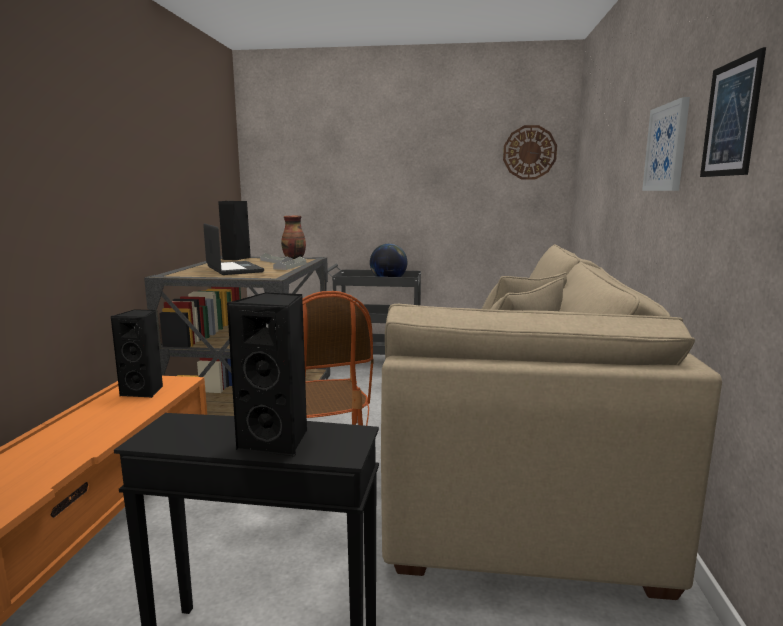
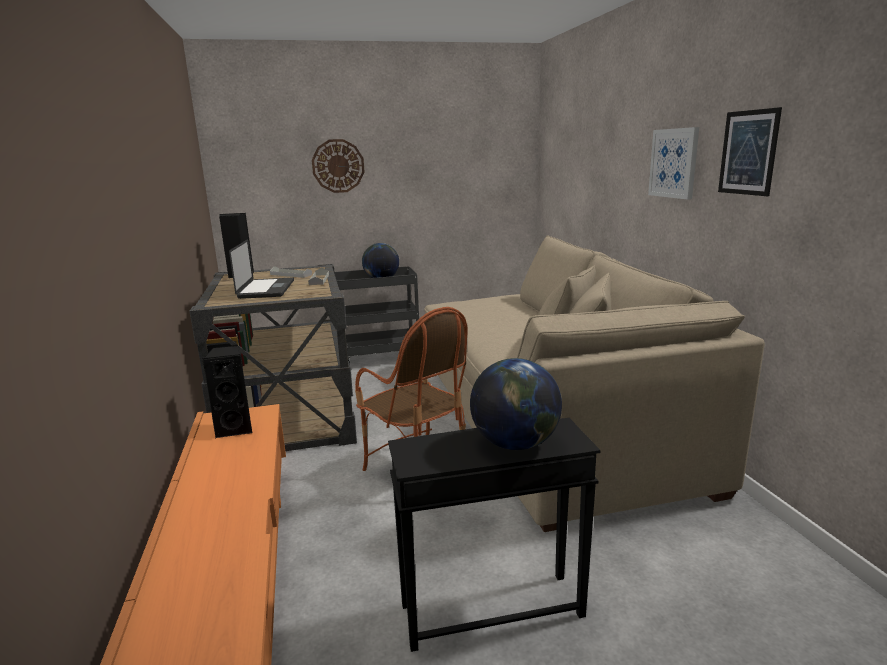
camera: 20 degrees left, 5 degrees up
laptop [203,223,264,275] -> laptop turned 45 degrees clockwise [229,239,294,299]
black speaker [227,292,308,457] -> globe [470,358,562,450]
vase [281,216,306,259] -> none
wall clock [503,125,557,180] -> wall clock moved to [312,139,364,193]

